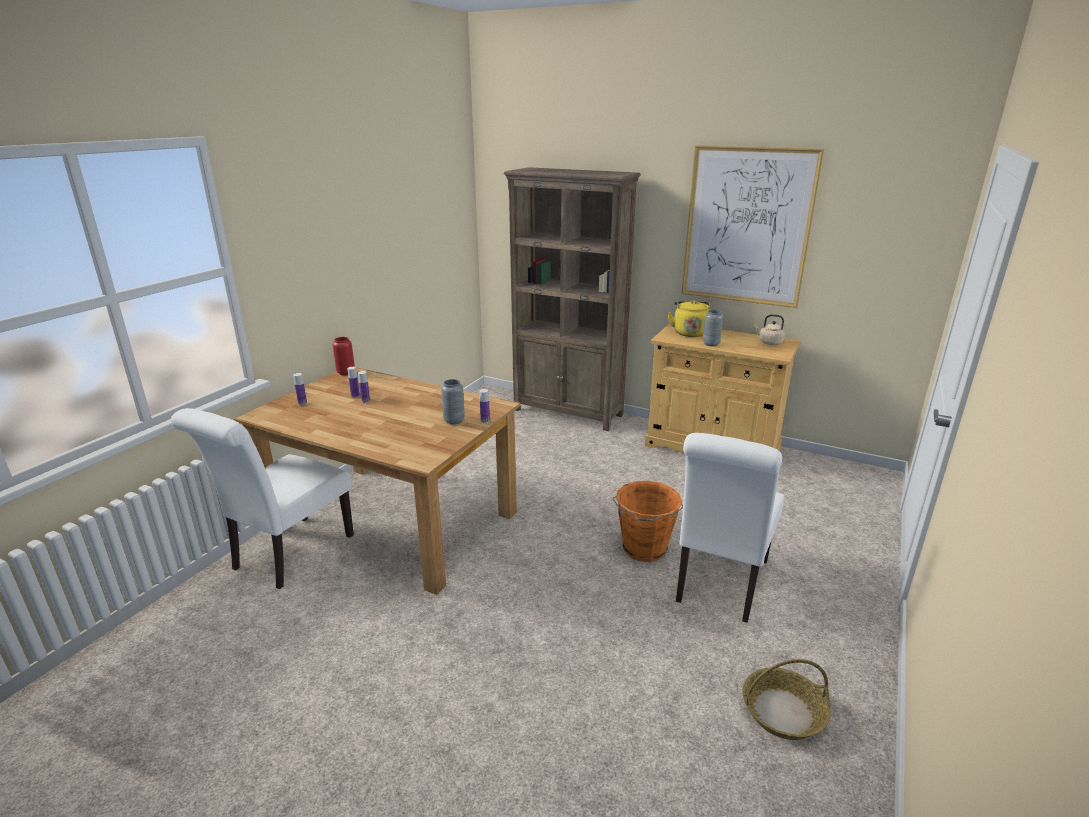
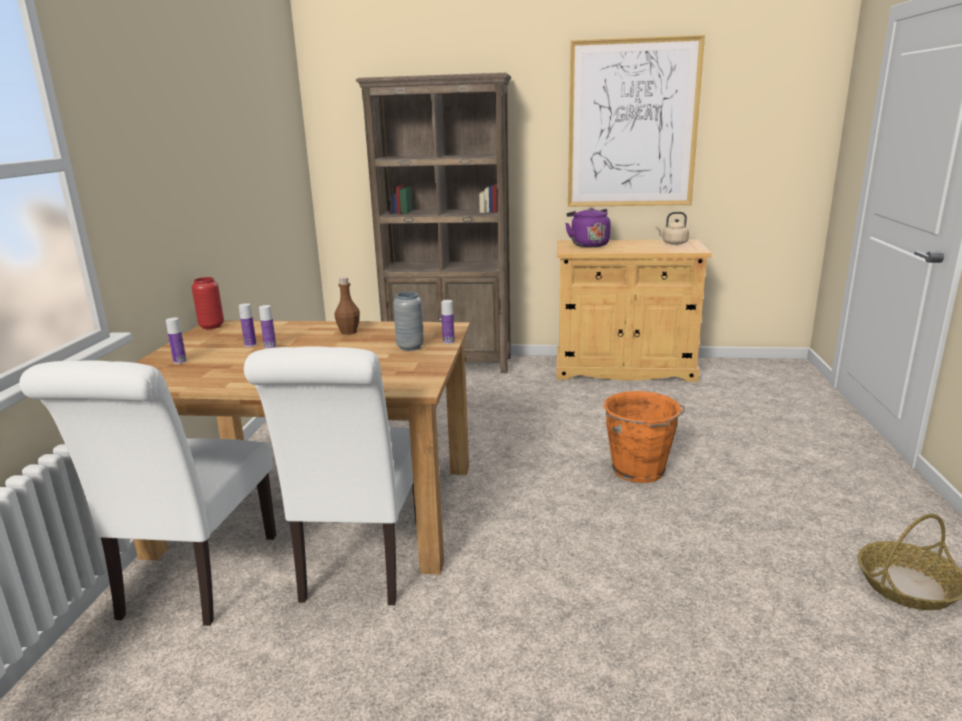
camera: 20 degrees left, 5 degrees down
yellow kettle [667,300,710,337] -> purple kettle [565,207,611,247]
white chair [676,433,785,623] -> white chair moved to [244,346,416,605]
grey vase [703,310,723,347] -> none
none -> brown bottle [335,277,360,335]

